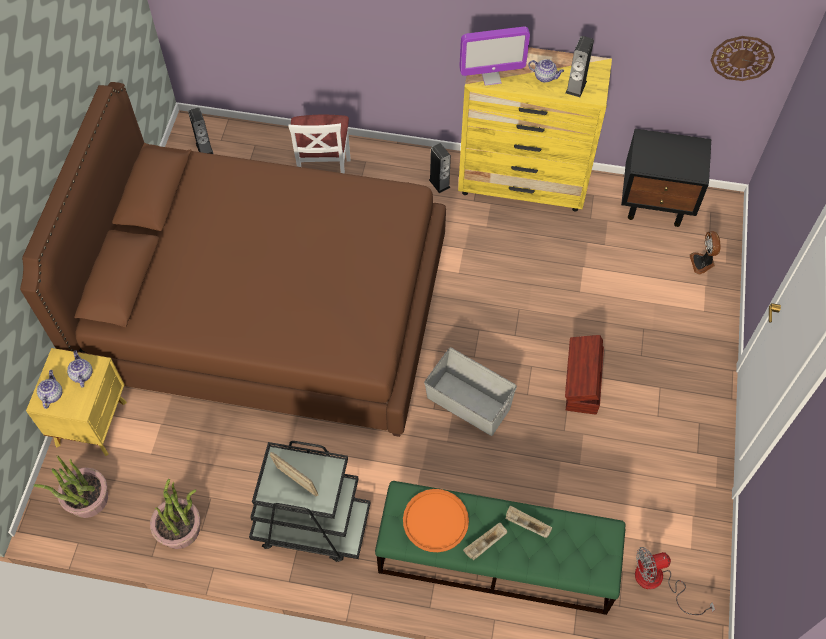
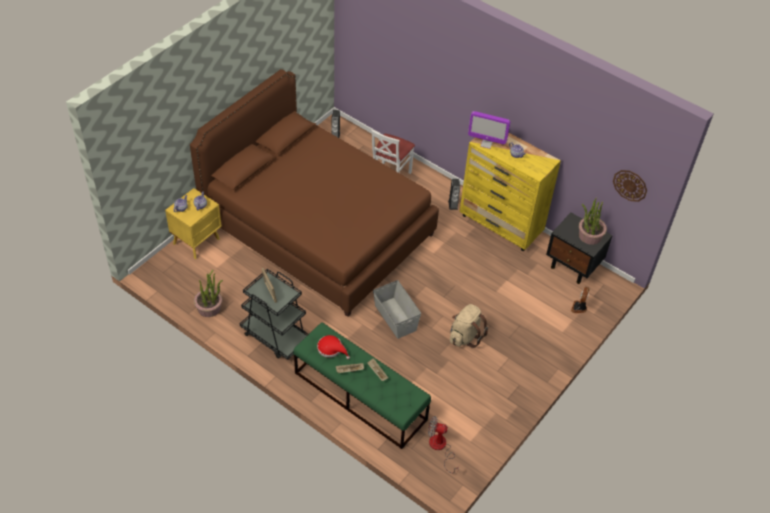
camera: 25 degrees right, 10 degrees down
potted plant [33,455,108,518] -> potted plant moved to [579,198,607,245]
orange tray [403,489,469,552] -> red hat [317,335,350,359]
brown storage box [565,335,604,415] -> beige backpack [450,304,488,348]
speaker [566,36,594,97] -> none

